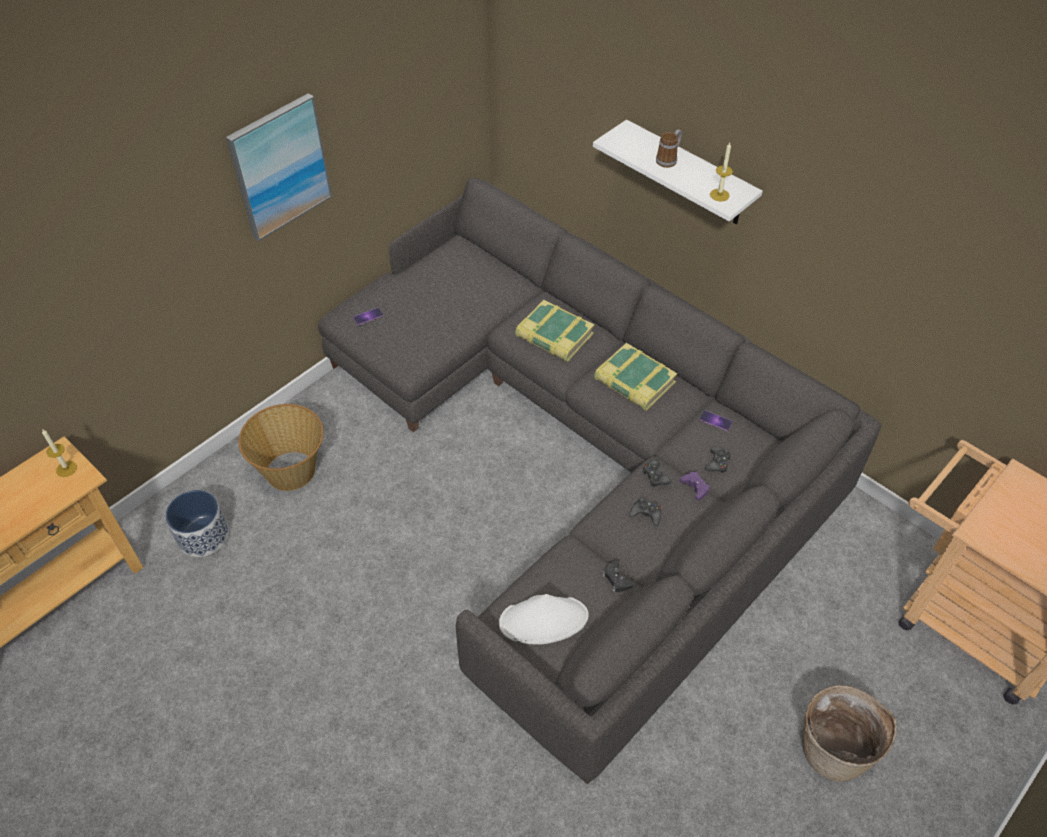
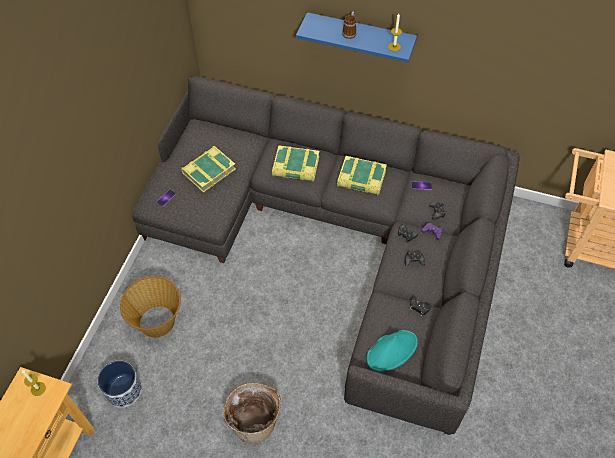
camera: 25 degrees left, 5 degrees up
picture [226,93,332,241] -> none
white hat [499,594,589,644] -> turquoise hat [366,330,418,372]
white shelf [593,120,763,224] -> blue shelf [296,12,417,63]
basket [802,685,897,782] -> basket moved to [224,383,281,443]
none -> book [181,146,236,193]

